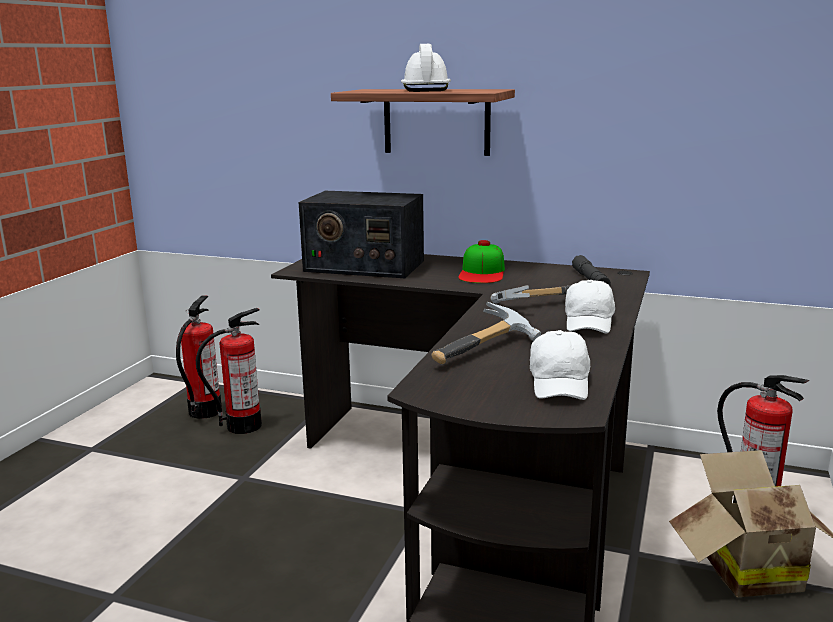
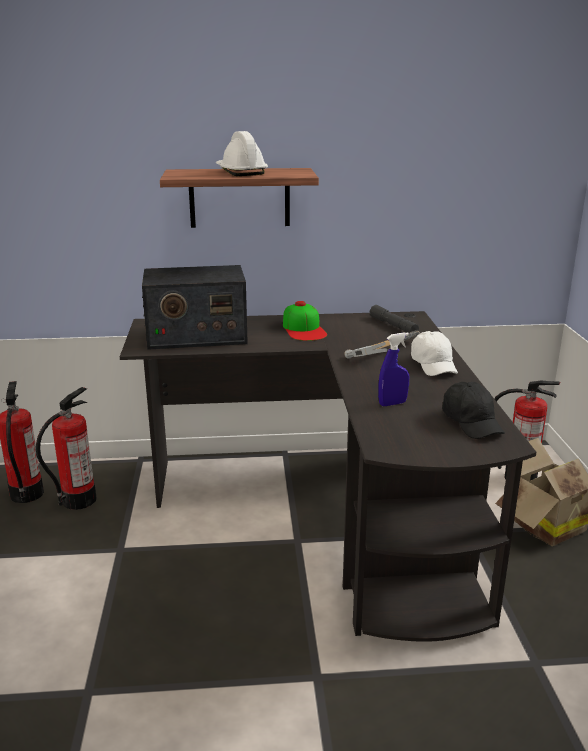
camera: 25 degrees left, 5 degrees up
hammer [431,302,541,364] -> blue spray bottle [378,332,409,406]
white cap [530,330,590,400] -> black cap [442,382,505,439]

